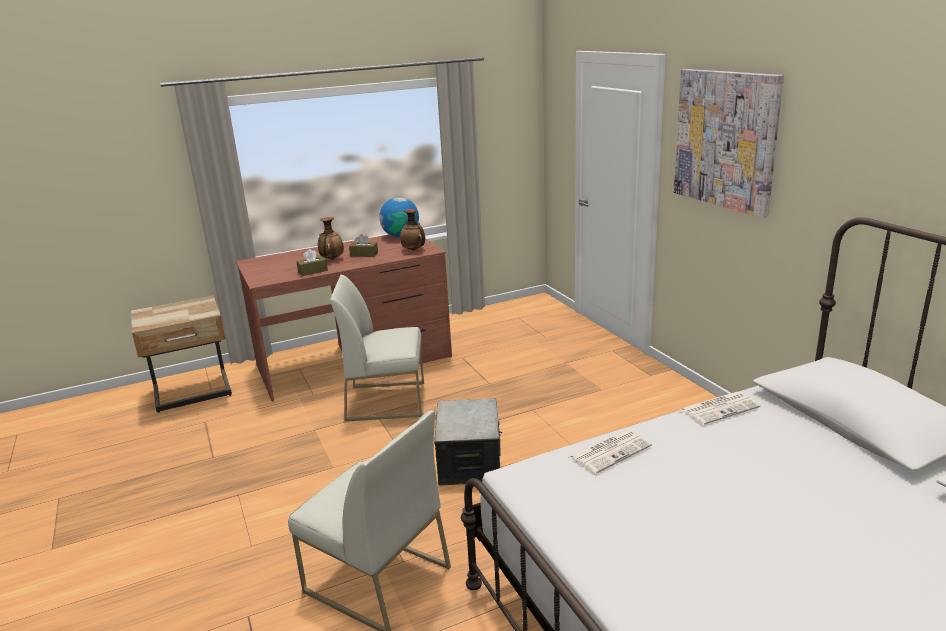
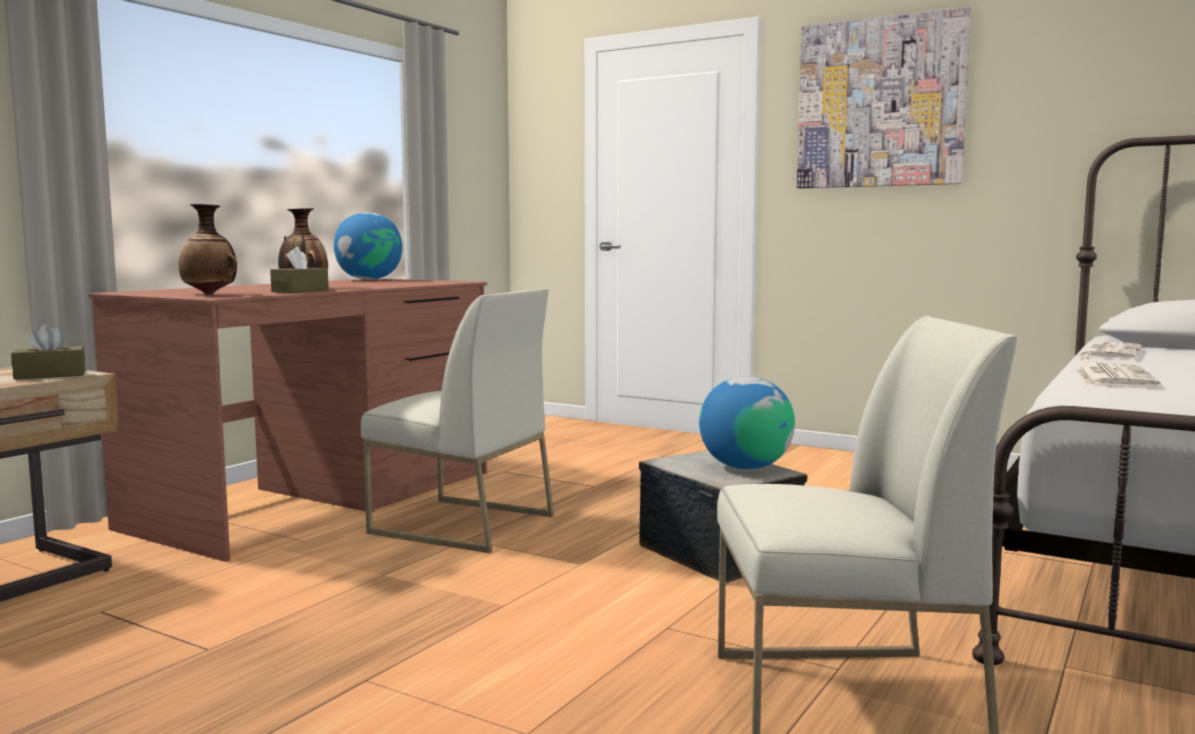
camera: 35 degrees left, 15 degrees down
white chair [330,274,424,421] -> white chair turned 120 degrees counterclockwise [361,289,554,553]
brown tissue box [349,234,378,257] -> brown tissue box moved to [11,324,85,380]
vase [400,209,425,251] -> vase moved to [179,204,237,294]
none -> globe [699,377,795,469]

